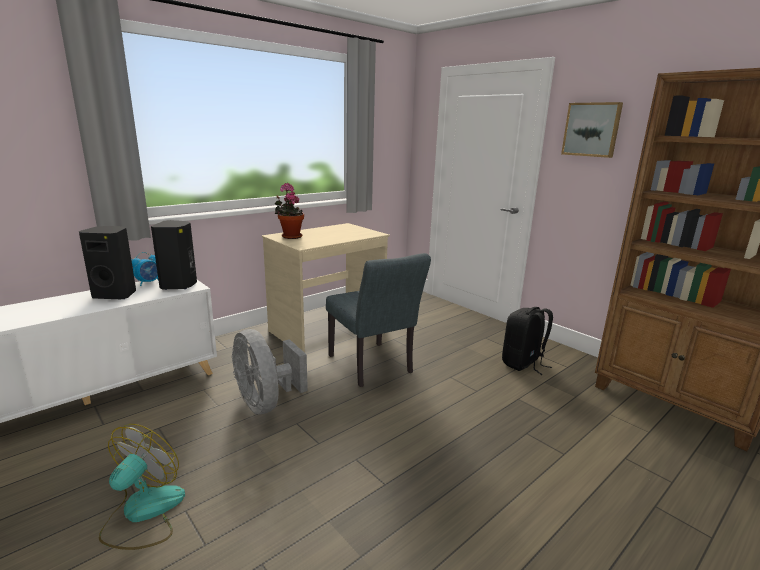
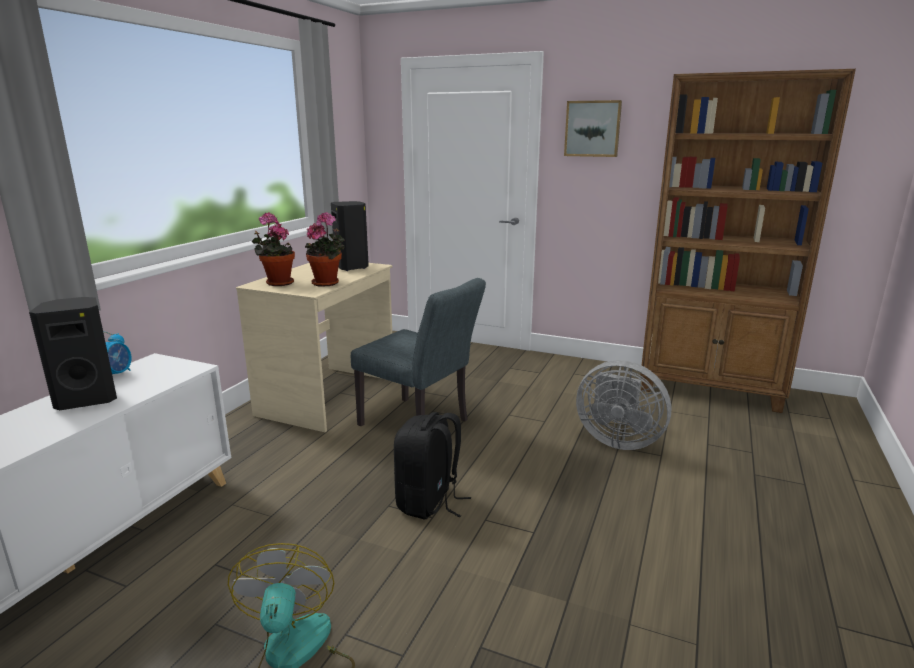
camera: 25 degrees left, 0 degrees up
black speaker [151,220,197,290] -> black speaker moved to [331,201,369,271]
grey fan [232,329,308,415] -> grey fan moved to [576,360,671,450]
black backpack [502,307,553,375] -> black backpack moved to [394,412,471,519]
none -> potted plant [305,212,345,286]

